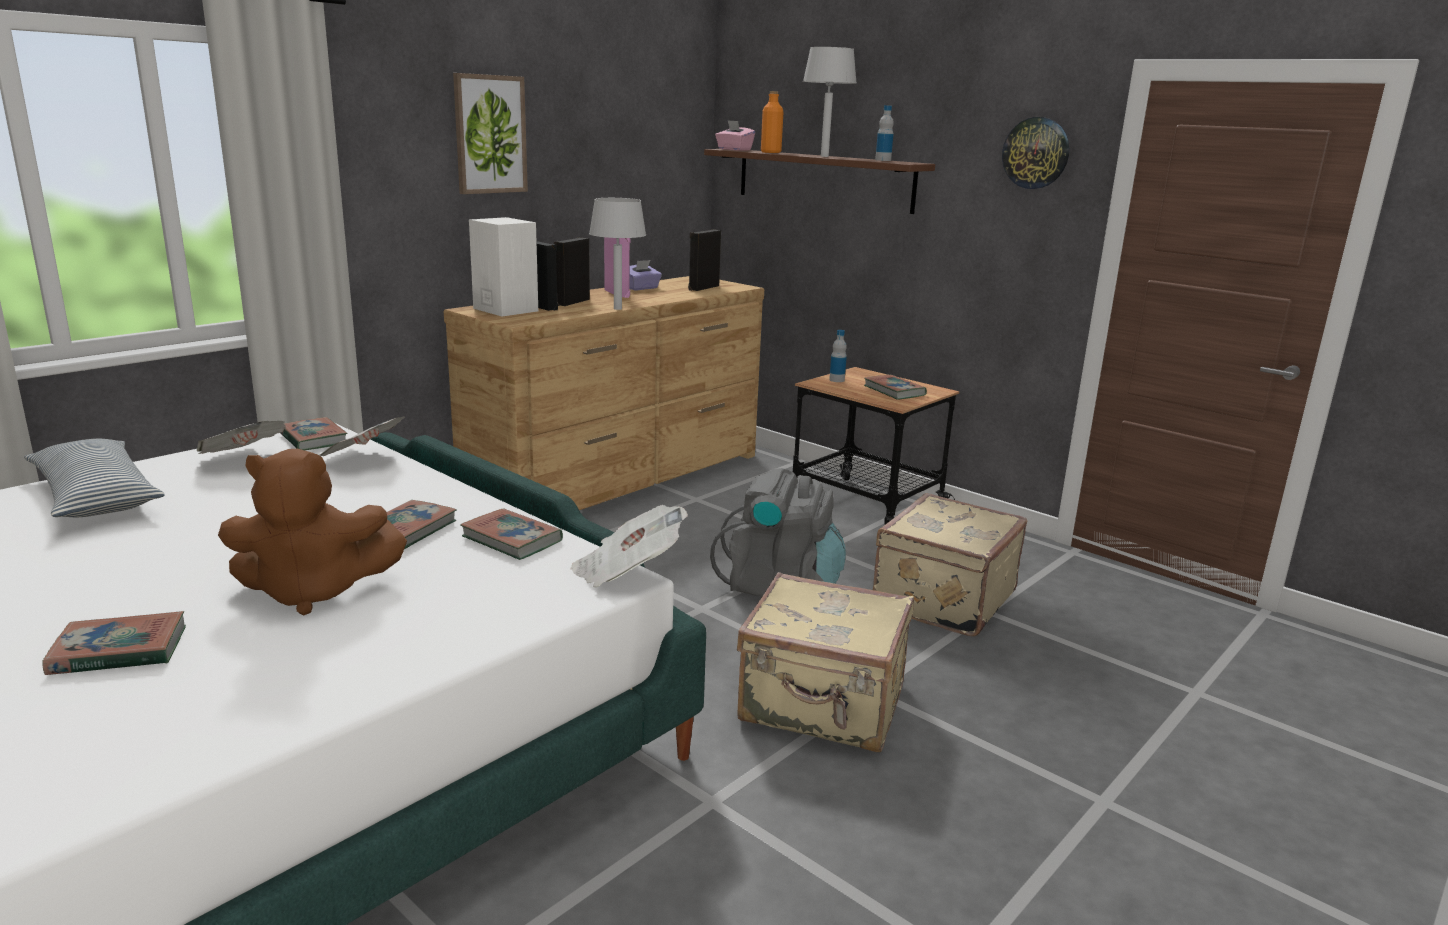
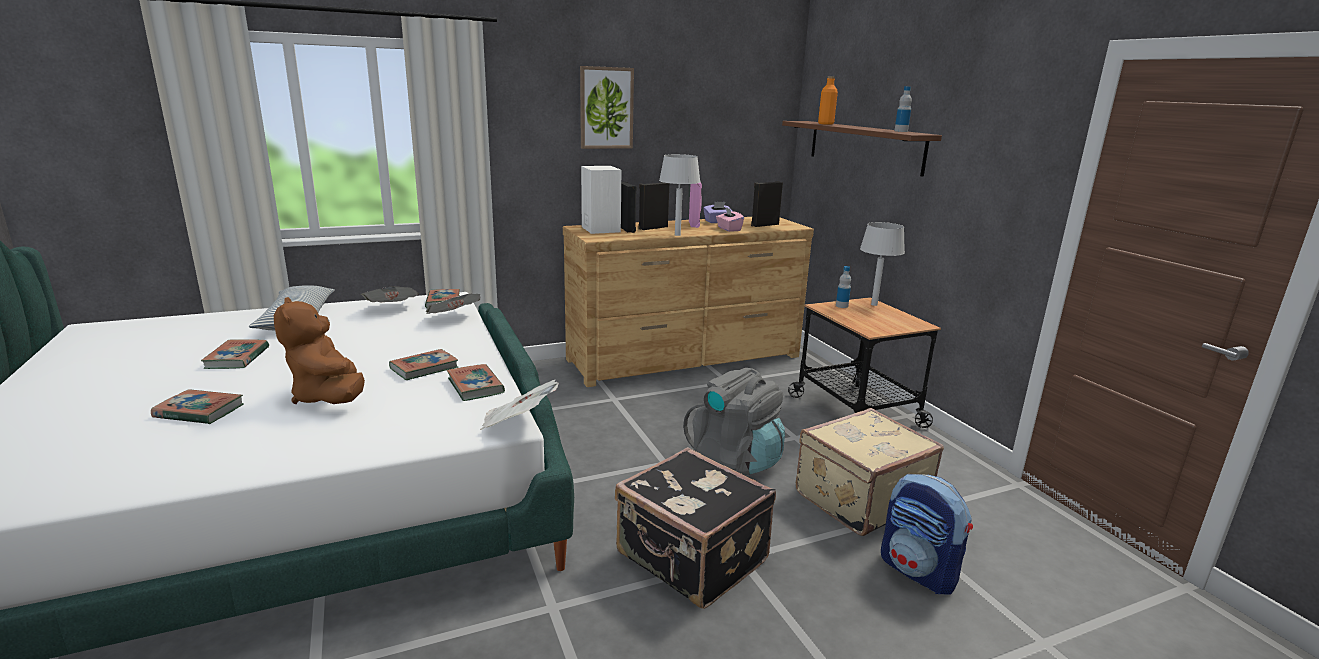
camera: 25 degrees right, 0 degrees up
brown plush toy [218,449,407,615] -> brown plush toy turned 45 degrees clockwise [274,297,365,404]
pink tissue box [715,120,755,151] -> pink tissue box moved to [716,207,744,232]
beige suitcase [737,572,914,752] -> black suitcase [615,447,776,609]
grey table lamp [803,47,857,157] -> grey table lamp moved to [860,222,905,306]
book [864,375,927,400] -> book moved to [201,339,269,369]
wall clock [1002,117,1069,189] -> none
none -> backpack [881,474,973,594]

